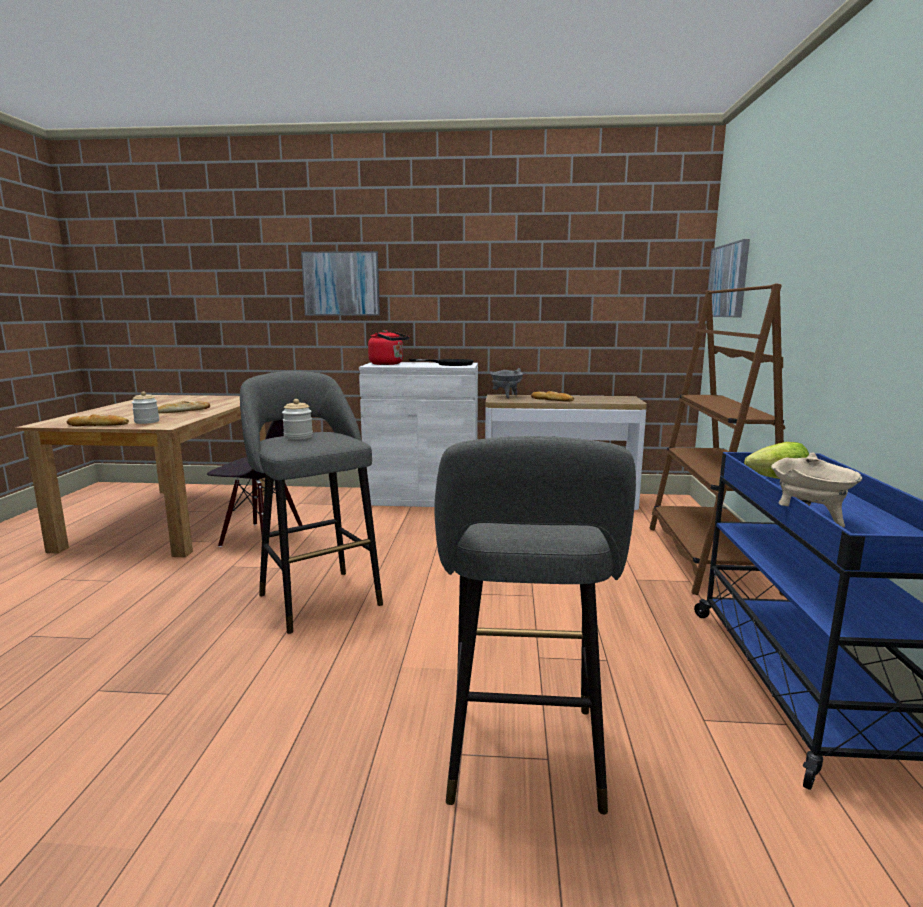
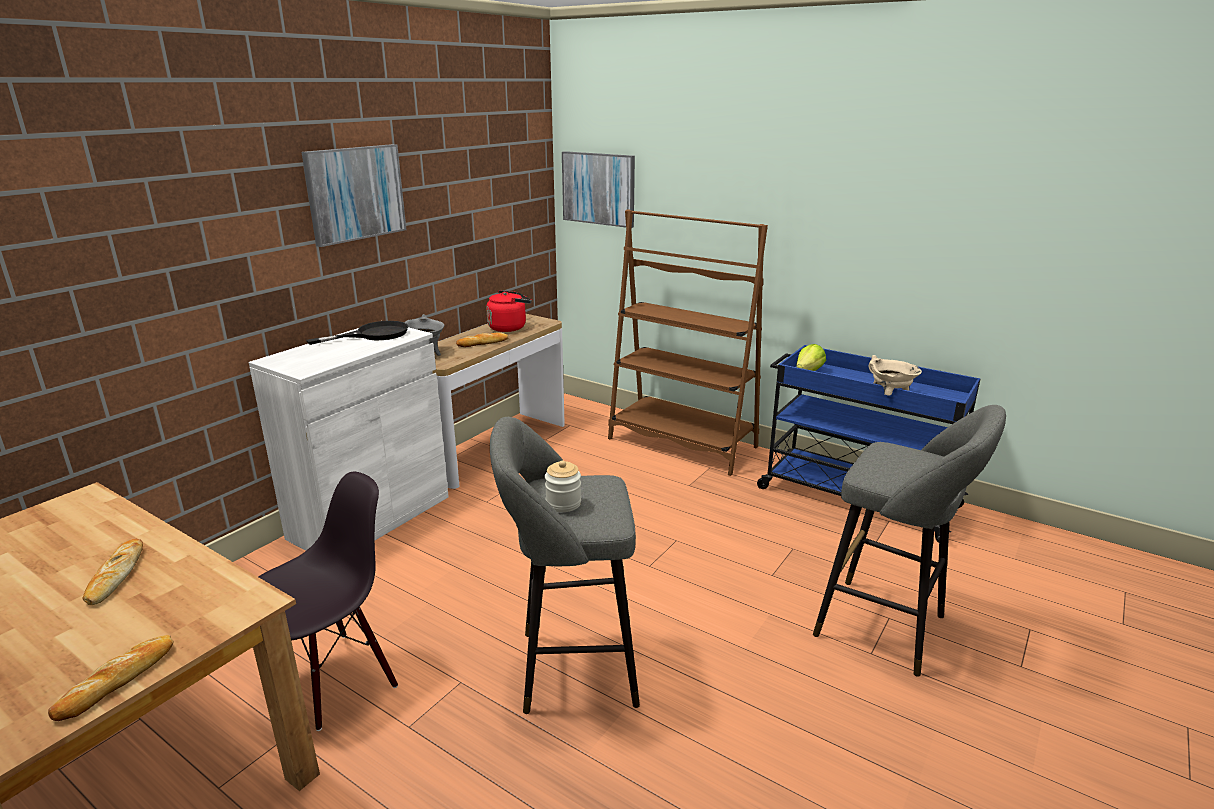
camera: 60 degrees left, 10 degrees up
jar [132,391,159,424] -> none
picture [301,251,380,315] -> picture moved to [302,144,406,247]
red kettle [368,330,409,365] -> red kettle moved to [486,290,532,332]

